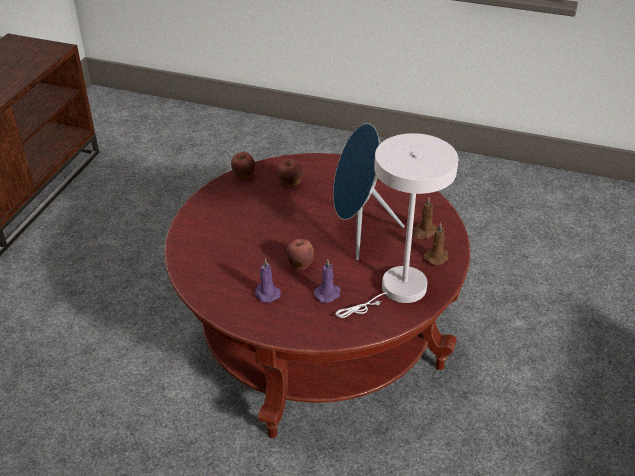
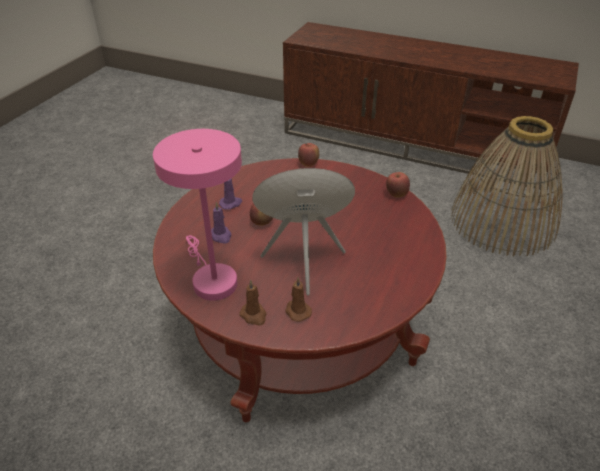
camera: 95 degrees right, 0 degrees up
apple [277,159,303,186] -> apple moved to [298,143,319,167]
white table lamp [335,133,458,318] -> pink table lamp [153,129,242,301]
none -> basket [451,116,563,257]

